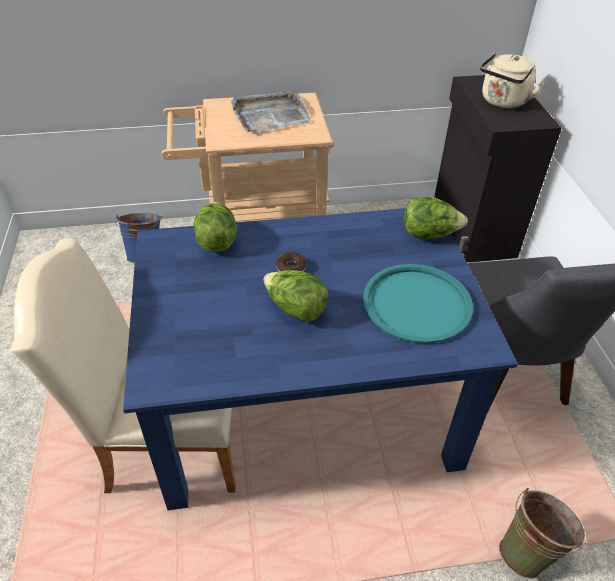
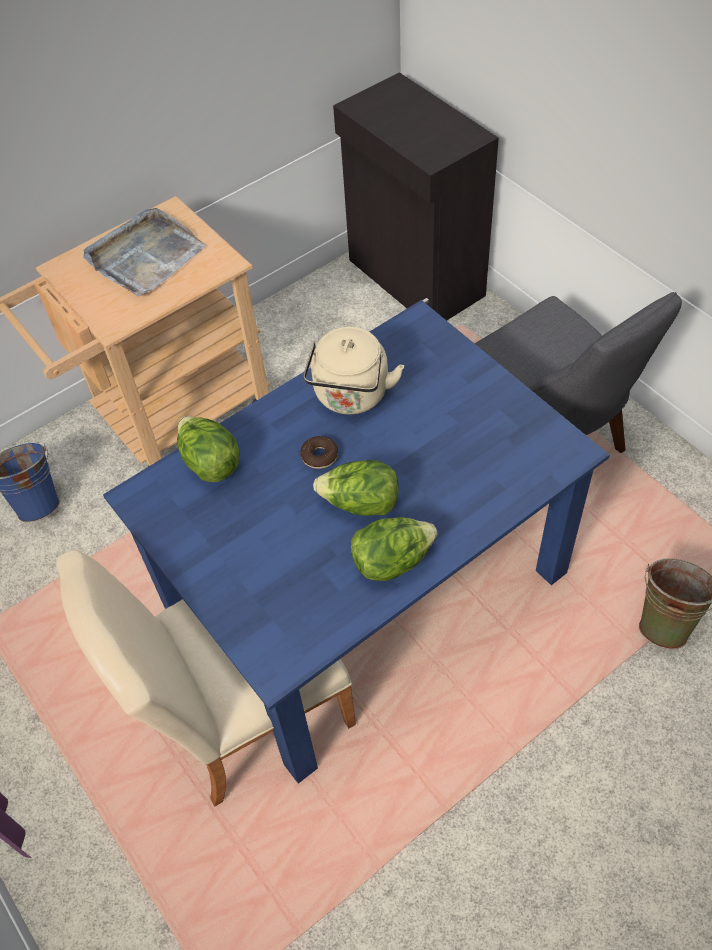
camera: 25 degrees left, 10 degrees up
turquoise tray [363,264,473,344] -> none
lettuce [404,197,468,239] -> lettuce moved to [351,518,438,581]
beige kettle [480,53,544,108] -> beige kettle moved to [303,327,404,415]

